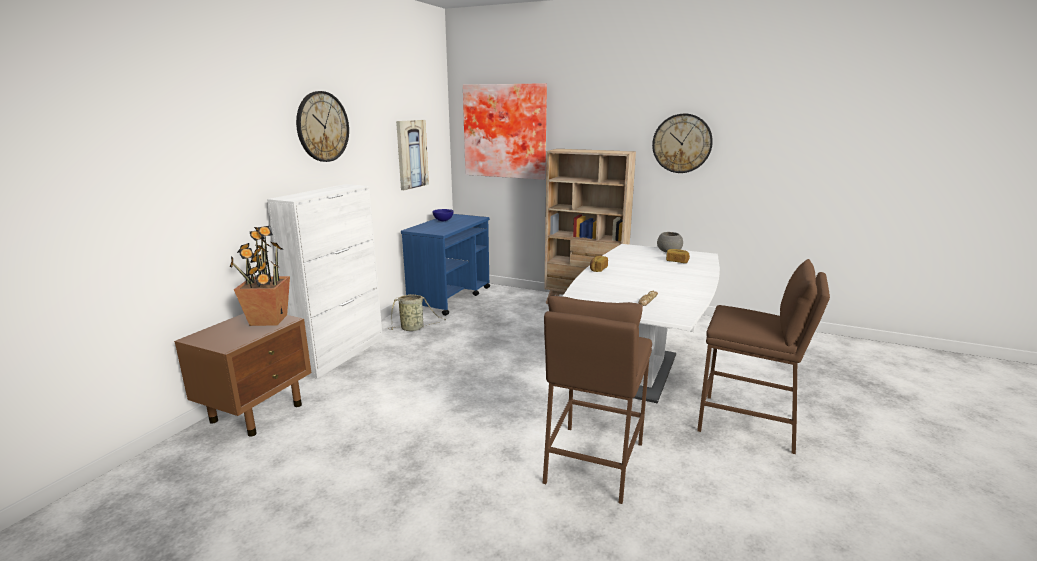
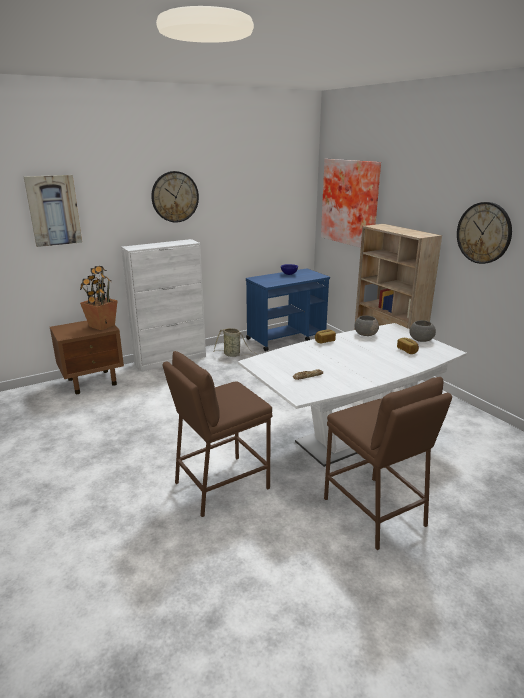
camera: 35 degrees right, 5 degrees up
picture [396,120,429,190] -> picture moved to [24,175,82,247]
none -> grey bowl [355,316,379,336]

